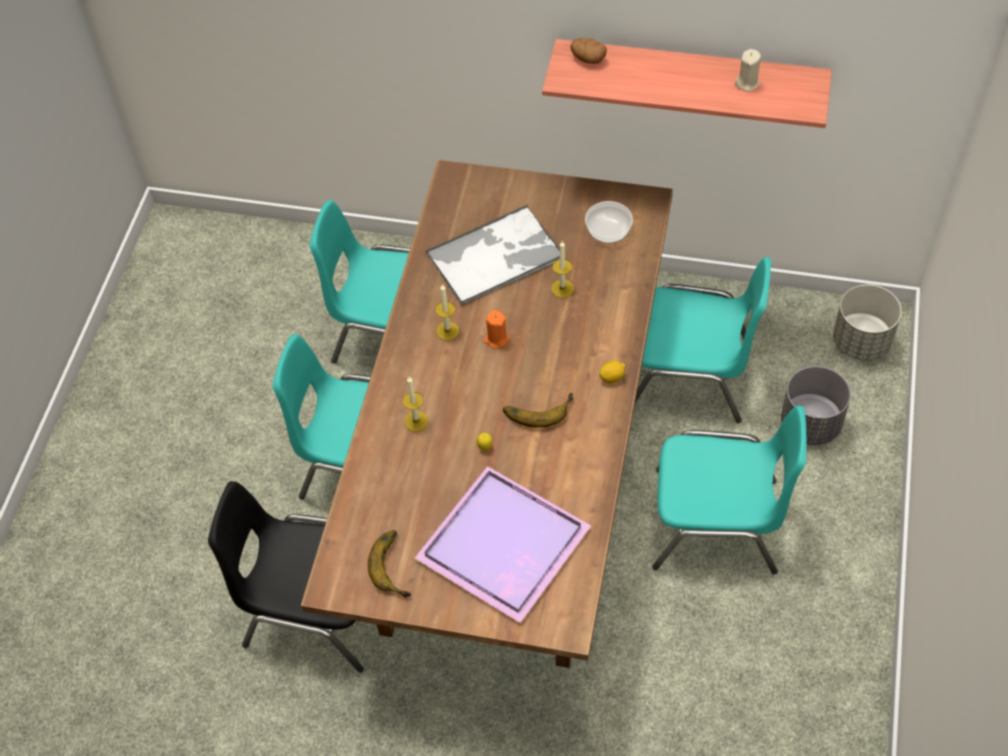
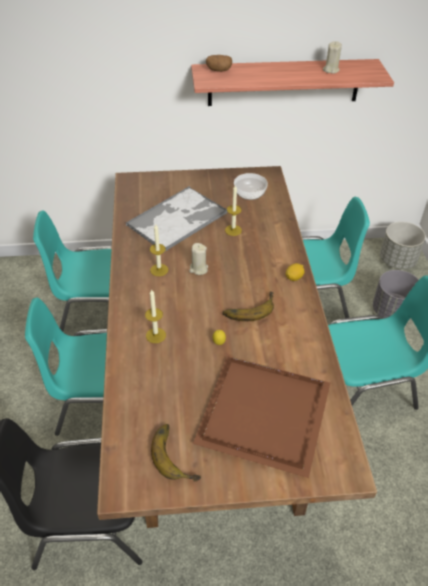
camera: 20 degrees left, 10 degrees down
purple tray [415,466,591,623] -> brown tray [193,356,330,478]
orange candle [484,310,510,349] -> beige candle [189,243,208,275]

